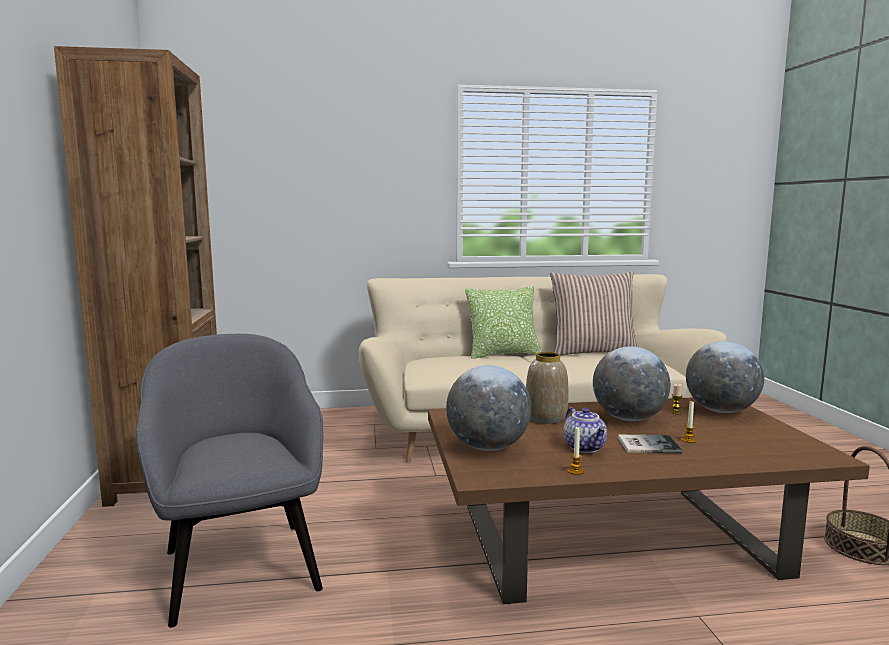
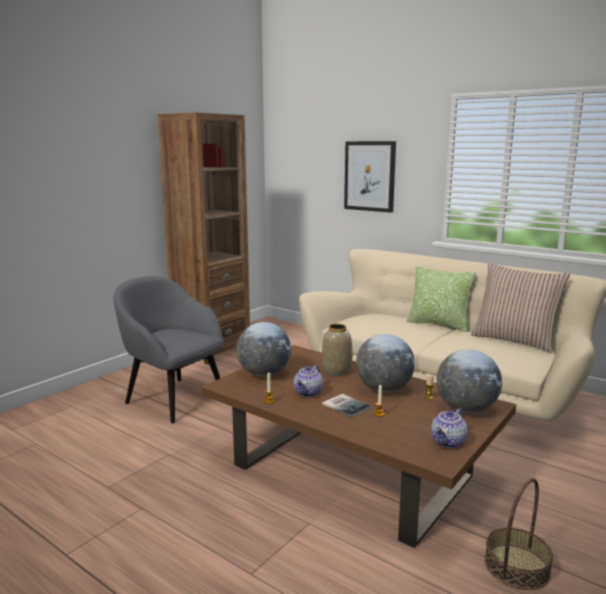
camera: 45 degrees right, 5 degrees up
grey armchair [136,334,323,628] -> grey armchair turned 75 degrees counterclockwise [113,276,223,423]
none -> picture [344,141,396,213]
none -> teapot [431,408,468,448]

